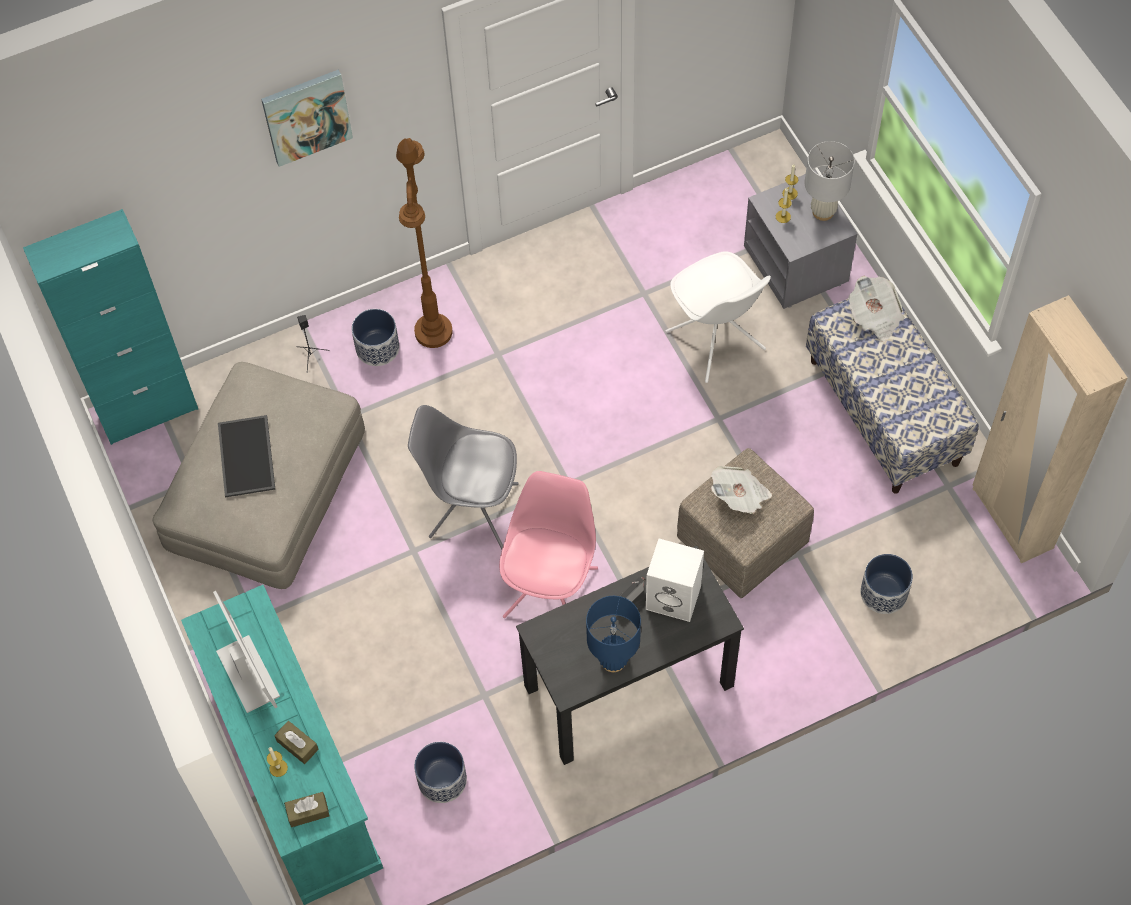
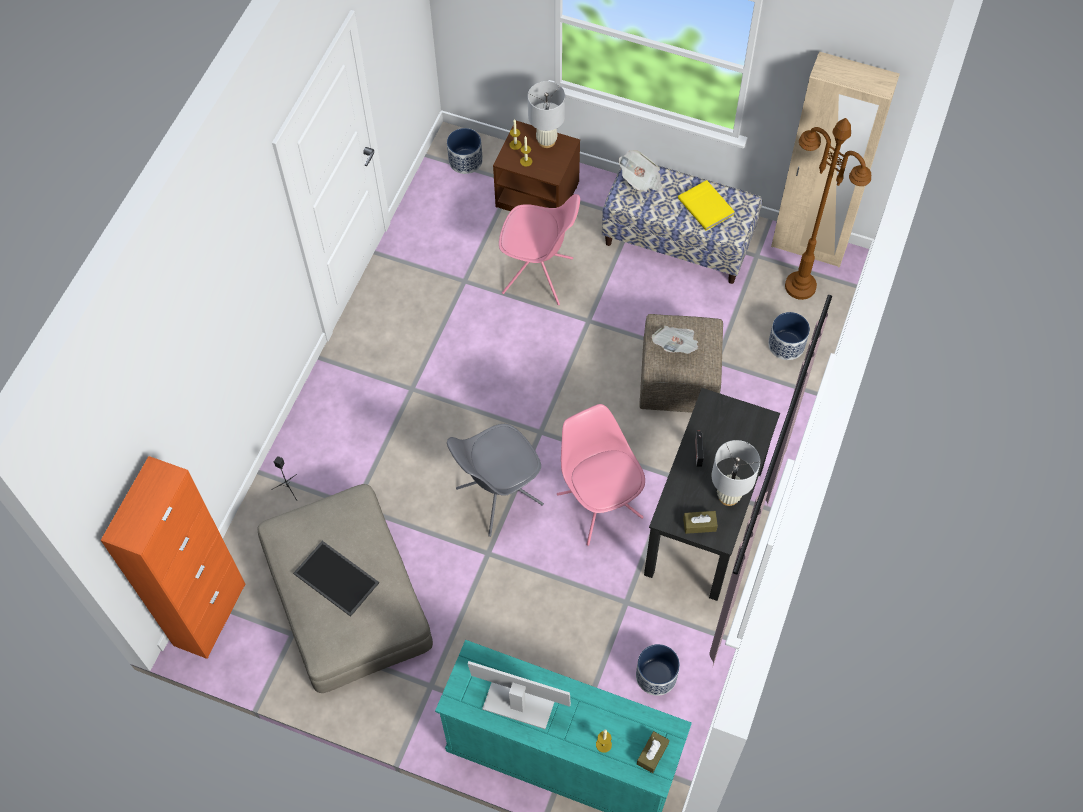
camera: 45 degrees left, 0 degrees up
turquoise cabinet [23,209,198,445] -> orange cabinet [101,456,246,659]
picture [261,70,353,167] -> none
brown tissue box [274,721,319,764] -> brown tissue box moved to [683,511,718,534]
planter [352,309,399,366] -> planter moved to [447,128,483,174]
brown floor lamp [396,138,453,348] -> brown floor lamp moved to [785,118,871,300]
blue table lamp [586,596,641,672] -> white table lamp [712,440,760,506]
white speaker [646,538,704,622] -> none
white chair [665,251,771,383] -> pink chair [499,194,580,305]
grey nightstand [744,170,857,309] -> brown nightstand [493,121,580,211]
none -> yellow book [678,180,735,231]

